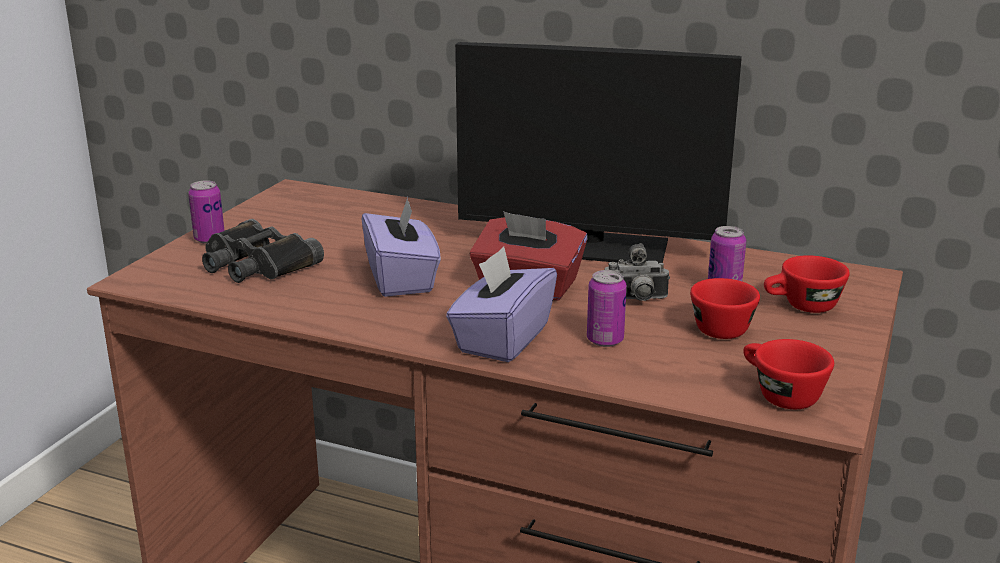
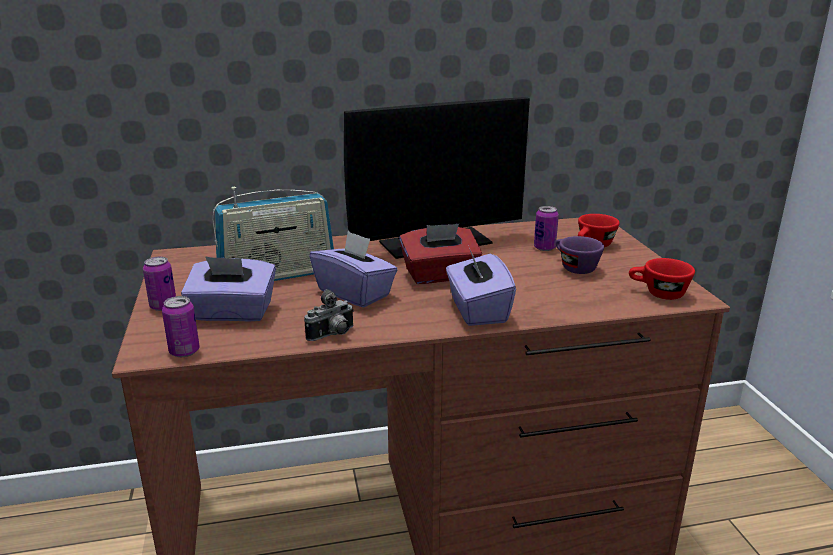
camera: 35 degrees left, 0 degrees up
black binoculars [202,219,324,283] -> purple tissue box [181,256,276,321]
can [587,270,627,347] -> can moved to [162,296,200,357]
camera [604,243,670,301] -> camera moved to [304,289,354,341]
red cup [690,278,760,339] -> purple cup [556,236,604,274]
none -> radio [213,187,334,281]

